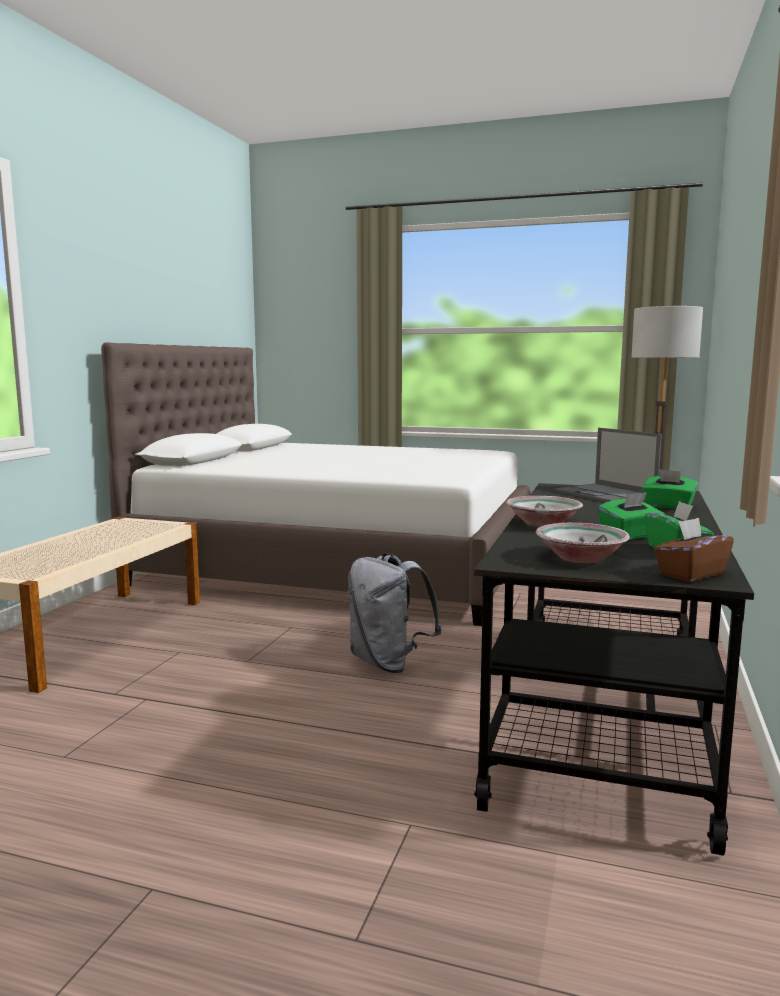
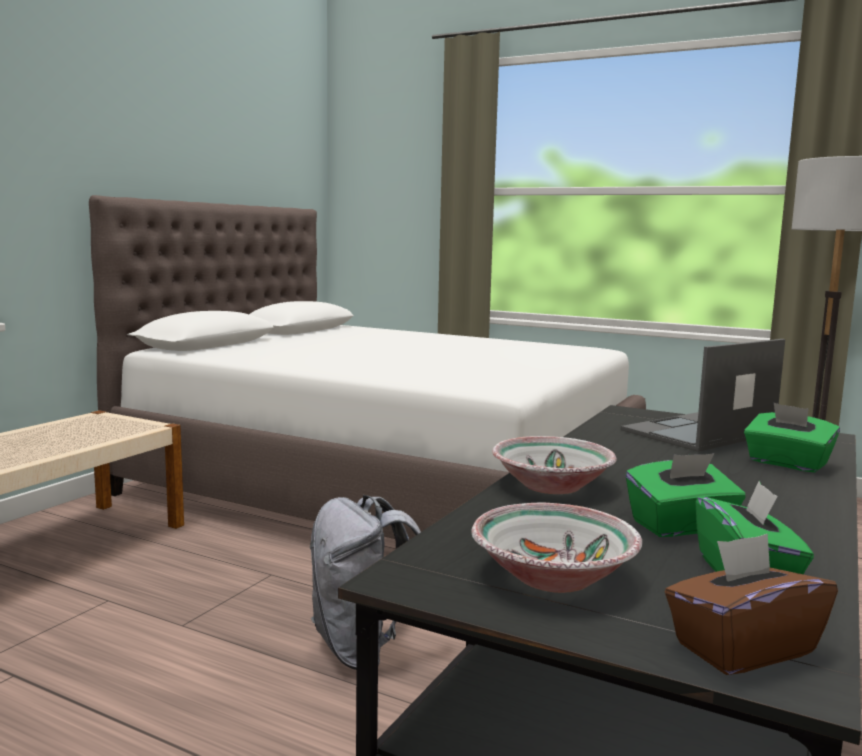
camera: 10 degrees right, 0 degrees up
laptop [554,428,662,502] -> laptop turned 75 degrees clockwise [621,339,785,452]

